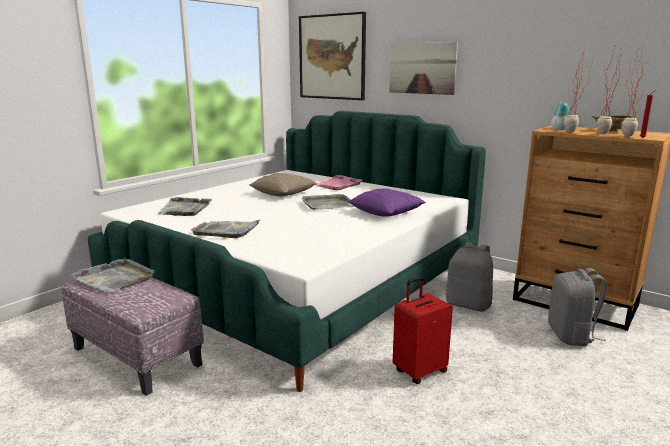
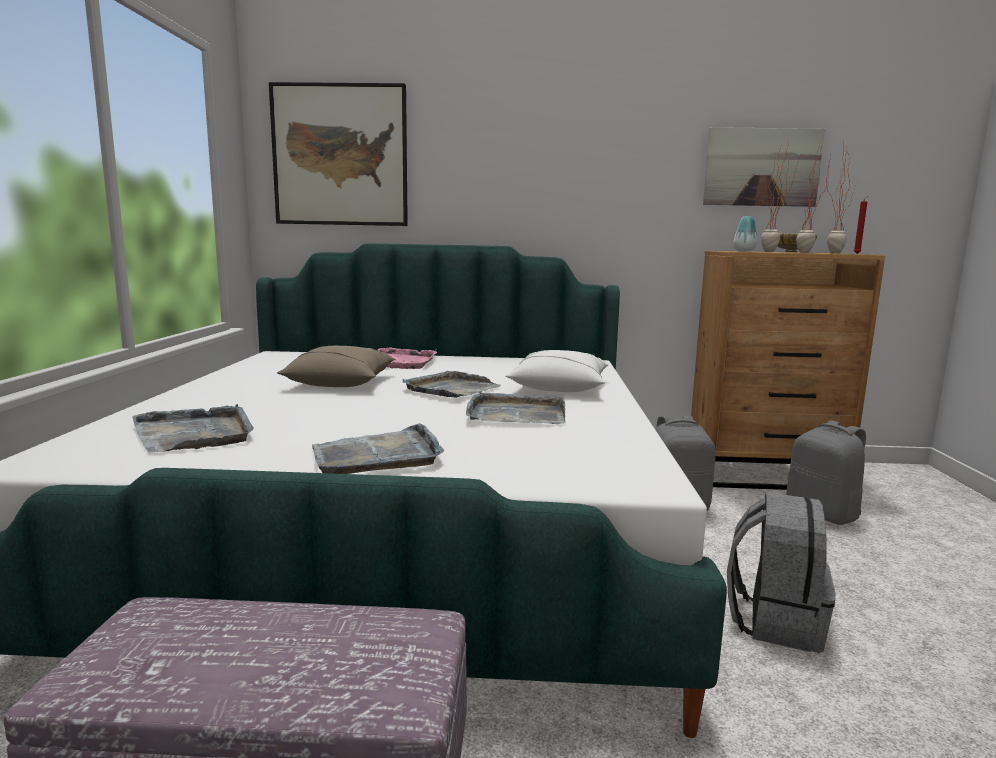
camera: 35 degrees left, 5 degrees down
grey tray [71,257,154,293] -> grey tray moved to [466,391,565,424]
purple pillow [348,189,426,217] -> white pillow [505,350,608,392]
picture [389,42,458,95] -> picture moved to [703,127,825,207]
red suitcase [393,277,453,384] -> grey backpack [727,492,836,653]

